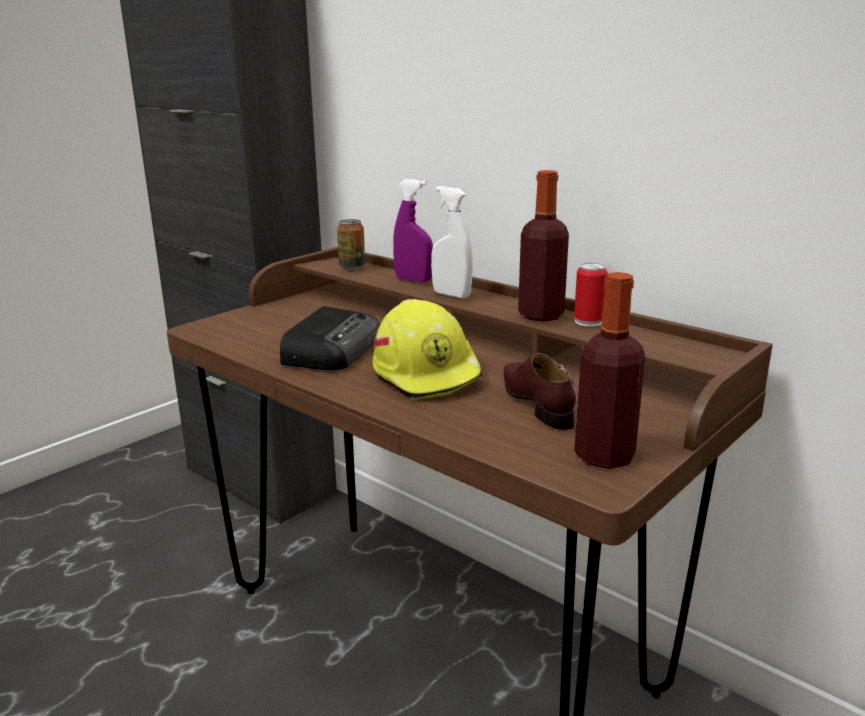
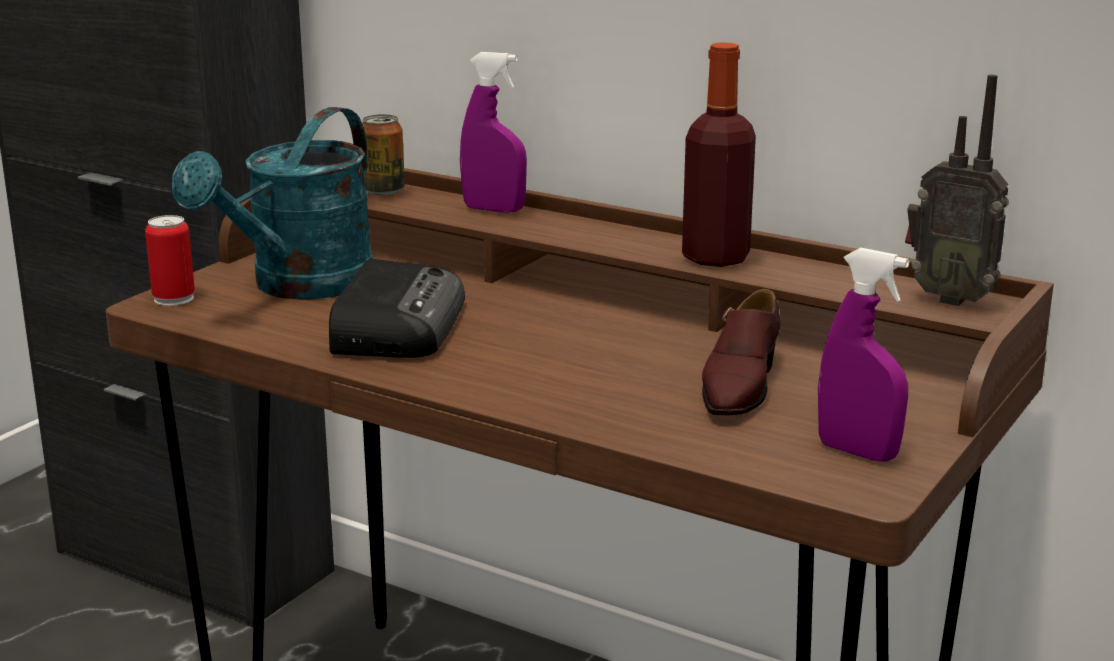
camera: 10 degrees left, 0 degrees up
yellow hard hat [372,299,483,400] -> none
white spray bottle [431,186,473,298] -> none
brown shoe [504,353,576,430] -> brown shoe turned 135 degrees counterclockwise [702,289,780,416]
can [574,263,608,327] -> can moved to [145,215,195,306]
bottle [574,272,645,469] -> purple spray bottle [818,248,909,462]
none -> turquoise watering can [172,107,373,299]
none -> radio [905,75,1009,306]

